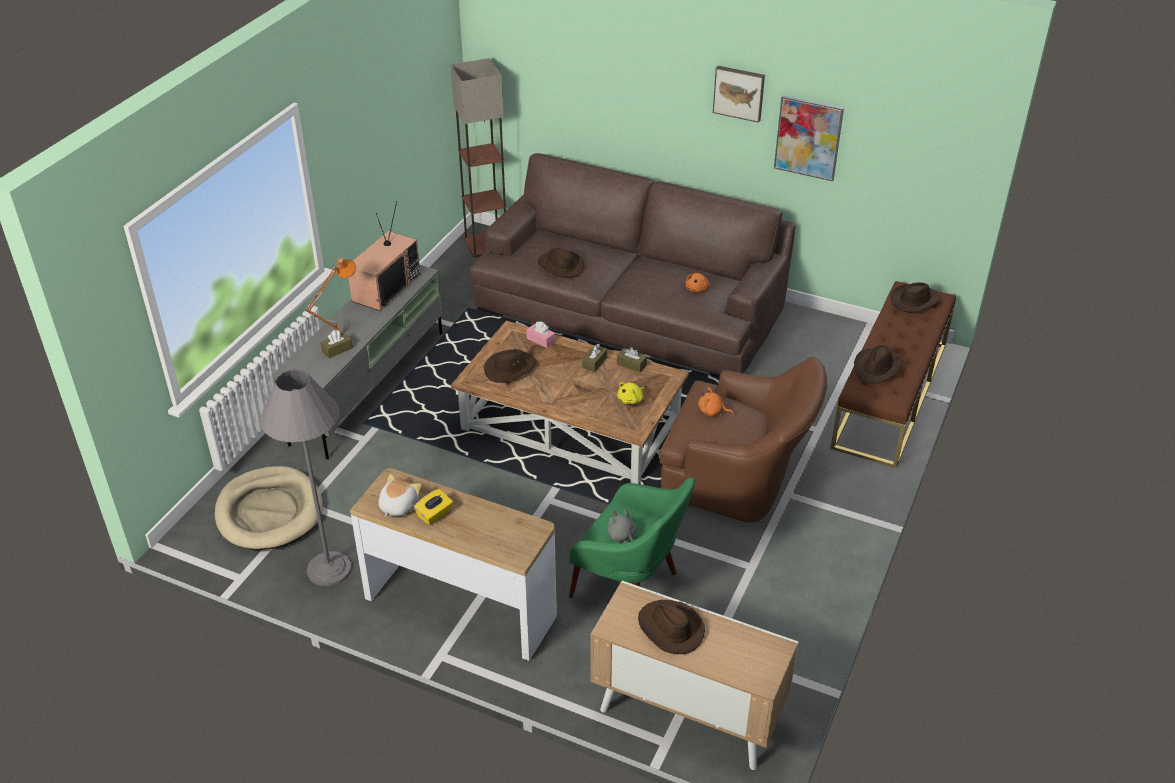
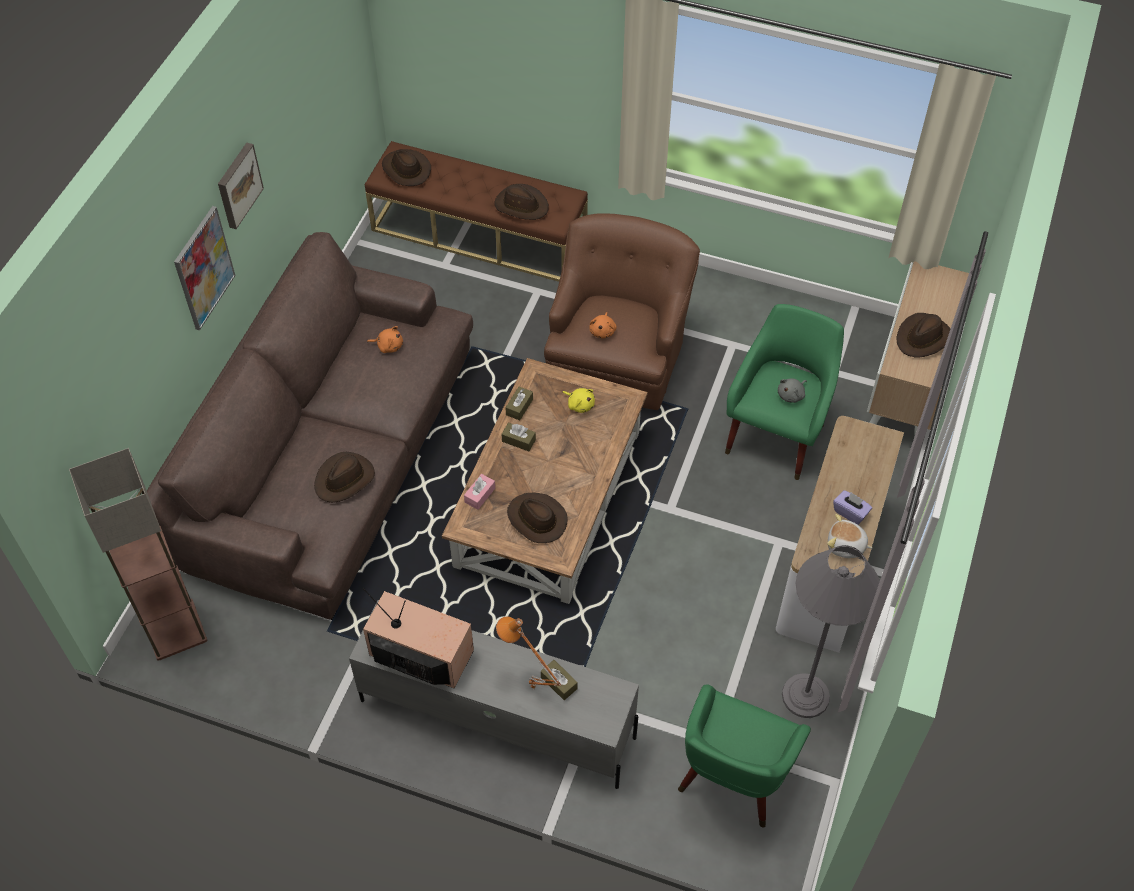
camera: 95 degrees left, 15 degrees up
beige dog bed [215,466,323,550] -> green armchair [678,684,811,827]
yellow tissue box [414,489,453,525] -> purple tissue box [833,490,872,525]
picture [774,95,844,181] -> picture moved to [174,206,236,330]

